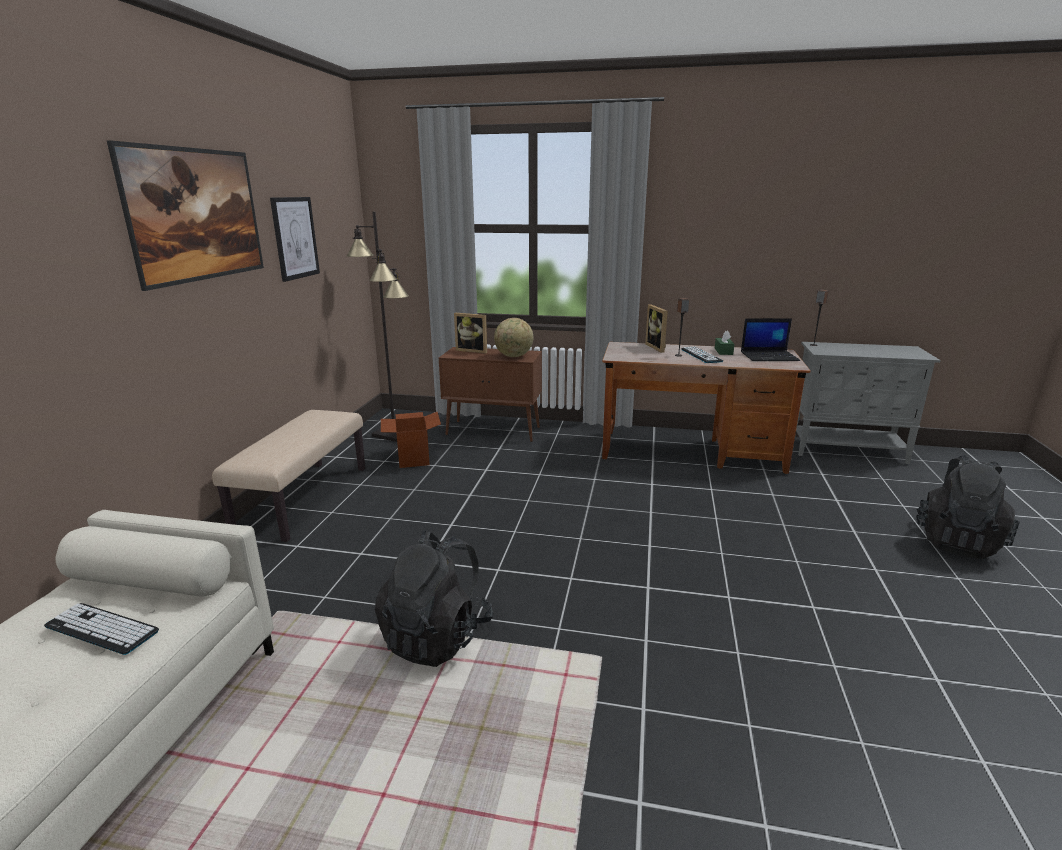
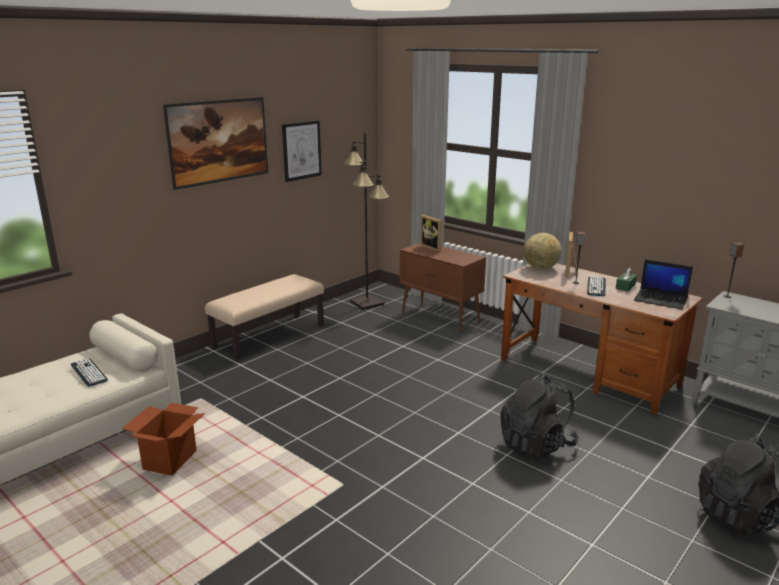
camera: 30 degrees right, 0 degrees up
black backpack [375,530,494,667] -> black backpack moved to [500,373,579,460]
cardboard box [381,412,441,468] -> cardboard box moved to [122,403,205,476]
globe [494,318,534,357] -> globe moved to [524,233,562,269]

